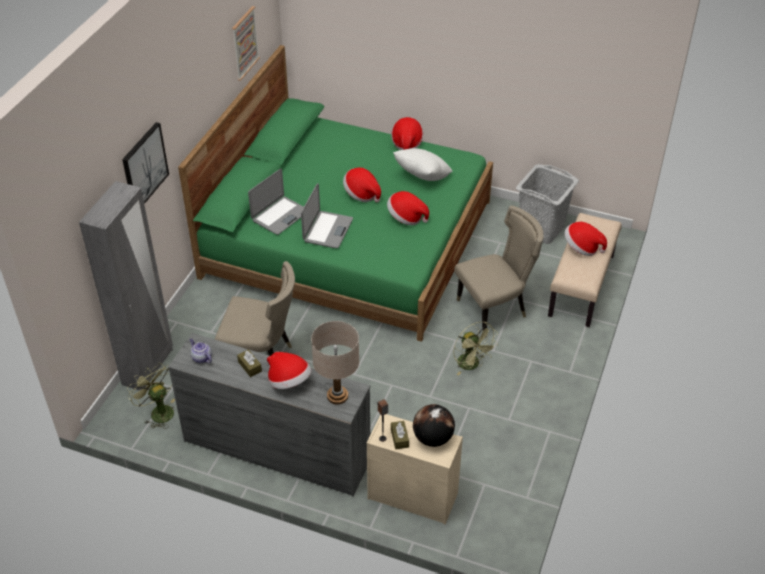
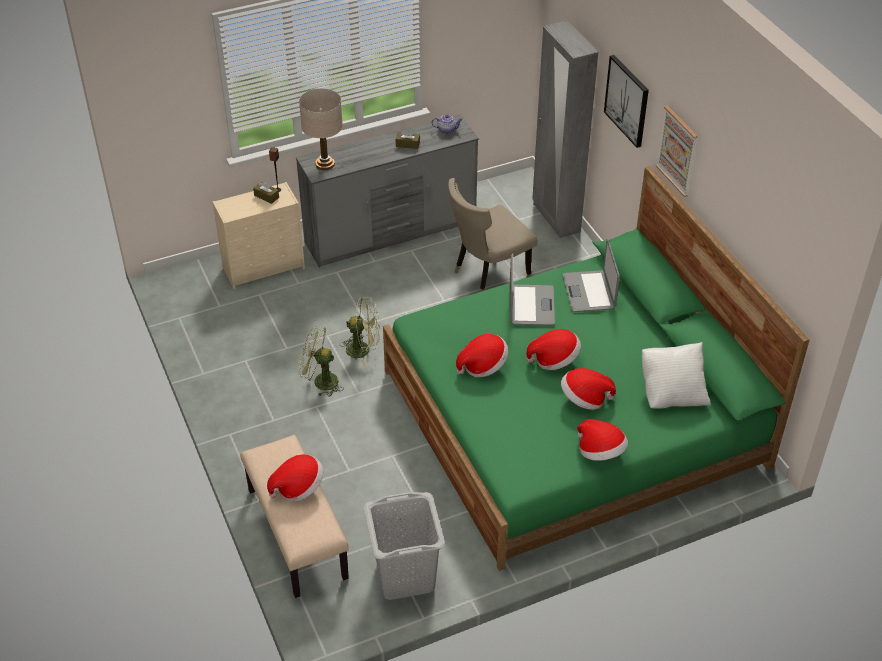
camera: 135 degrees right, 0 degrees up
green fan [127,364,175,429] -> green fan moved to [340,297,380,365]
picture [232,6,260,81] -> picture moved to [656,106,698,197]
hat [267,352,311,389] -> hat moved to [561,368,616,410]
laptop [301,183,353,248] -> laptop turned 150 degrees counterclockwise [510,253,555,326]
white pillow [393,148,452,181] -> white pillow moved to [642,342,711,409]
globe [413,404,455,447] -> none
beige chair [454,205,544,338] -> none

